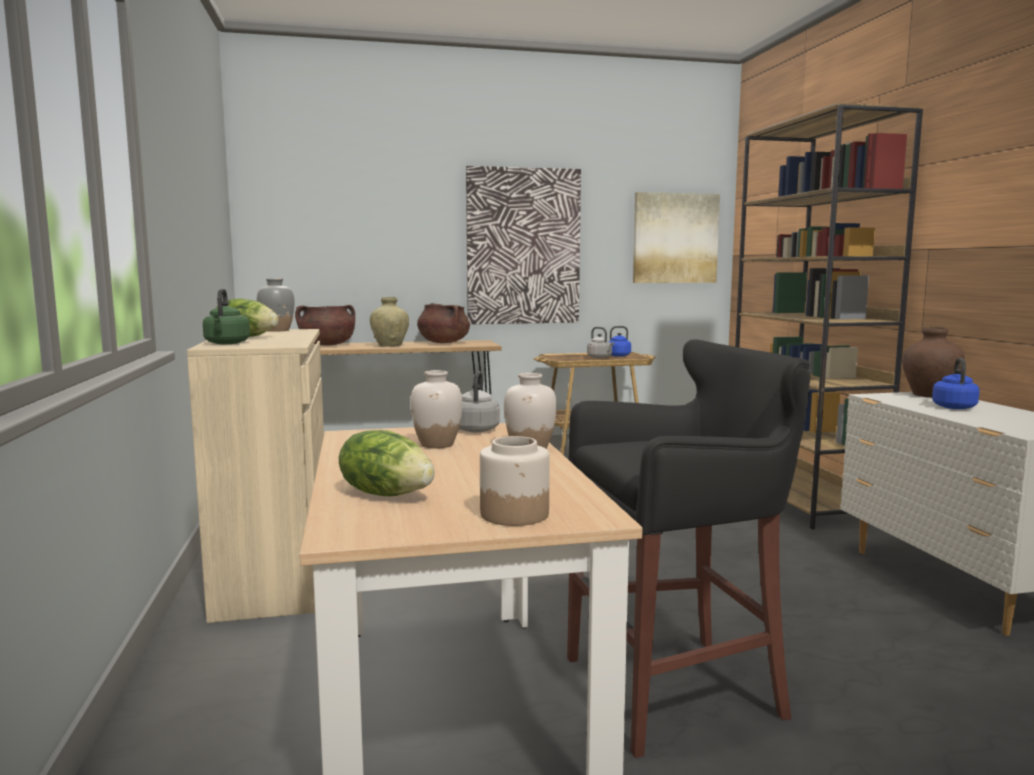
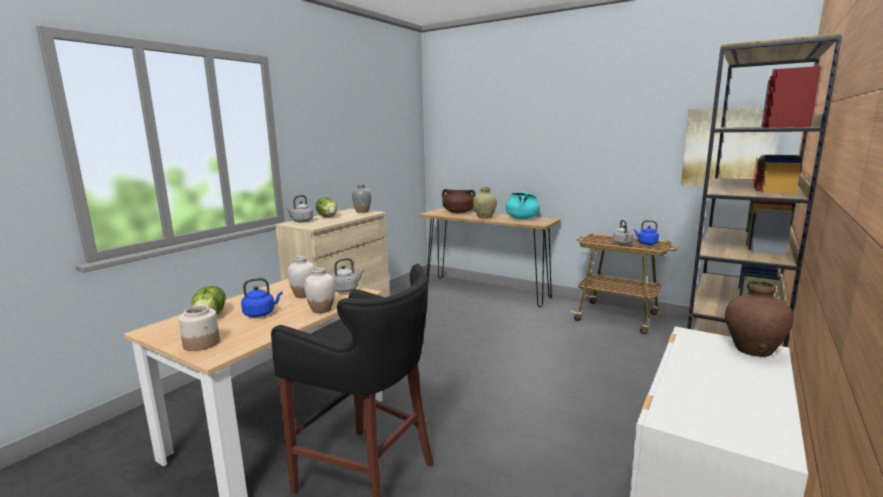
camera: 45 degrees right, 5 degrees up
green kettle [203,288,250,344] -> grey kettle [286,195,313,222]
brown cooking pot [417,303,470,343] -> turquoise cooking pot [505,191,540,219]
picture [466,166,581,324] -> none
blue kettle [932,358,980,409] -> blue kettle moved to [241,278,283,317]

